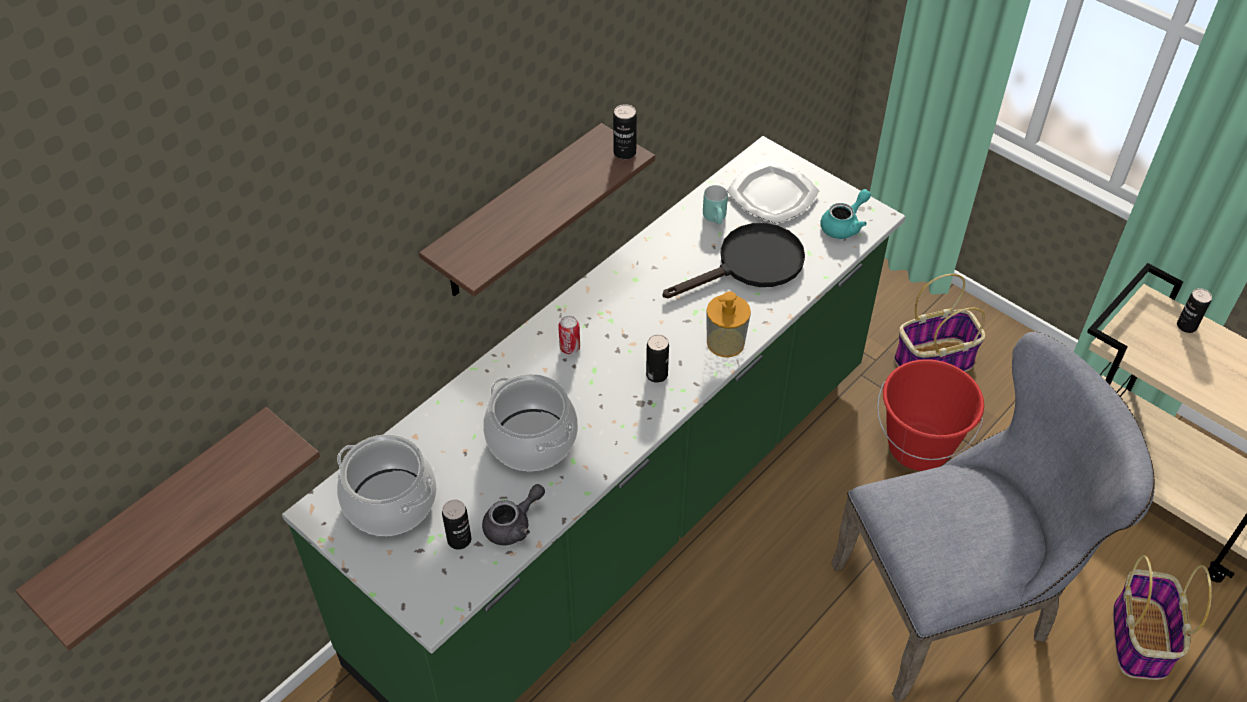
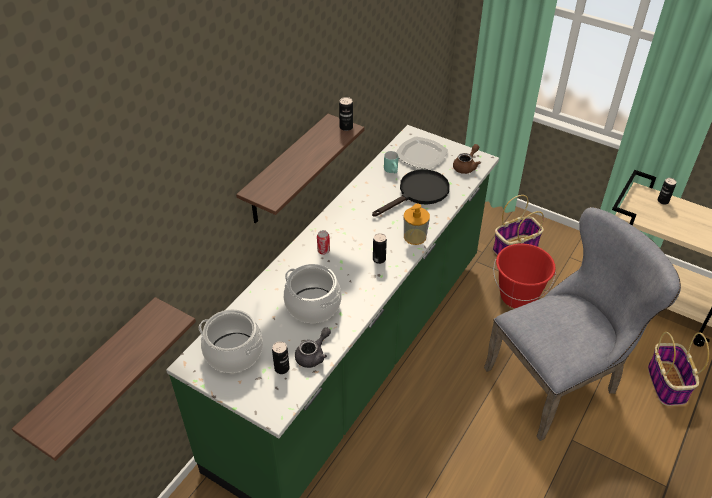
camera: 10 degrees left, 5 degrees down
turquoise teapot [820,189,871,239] -> brown teapot [453,144,481,174]

